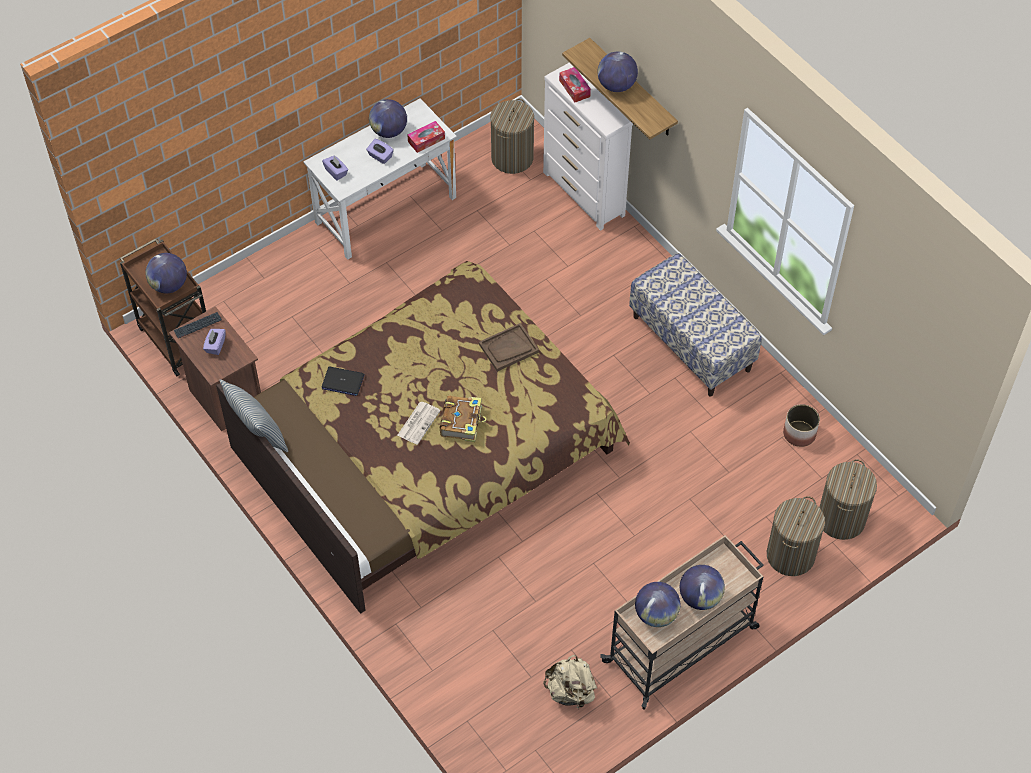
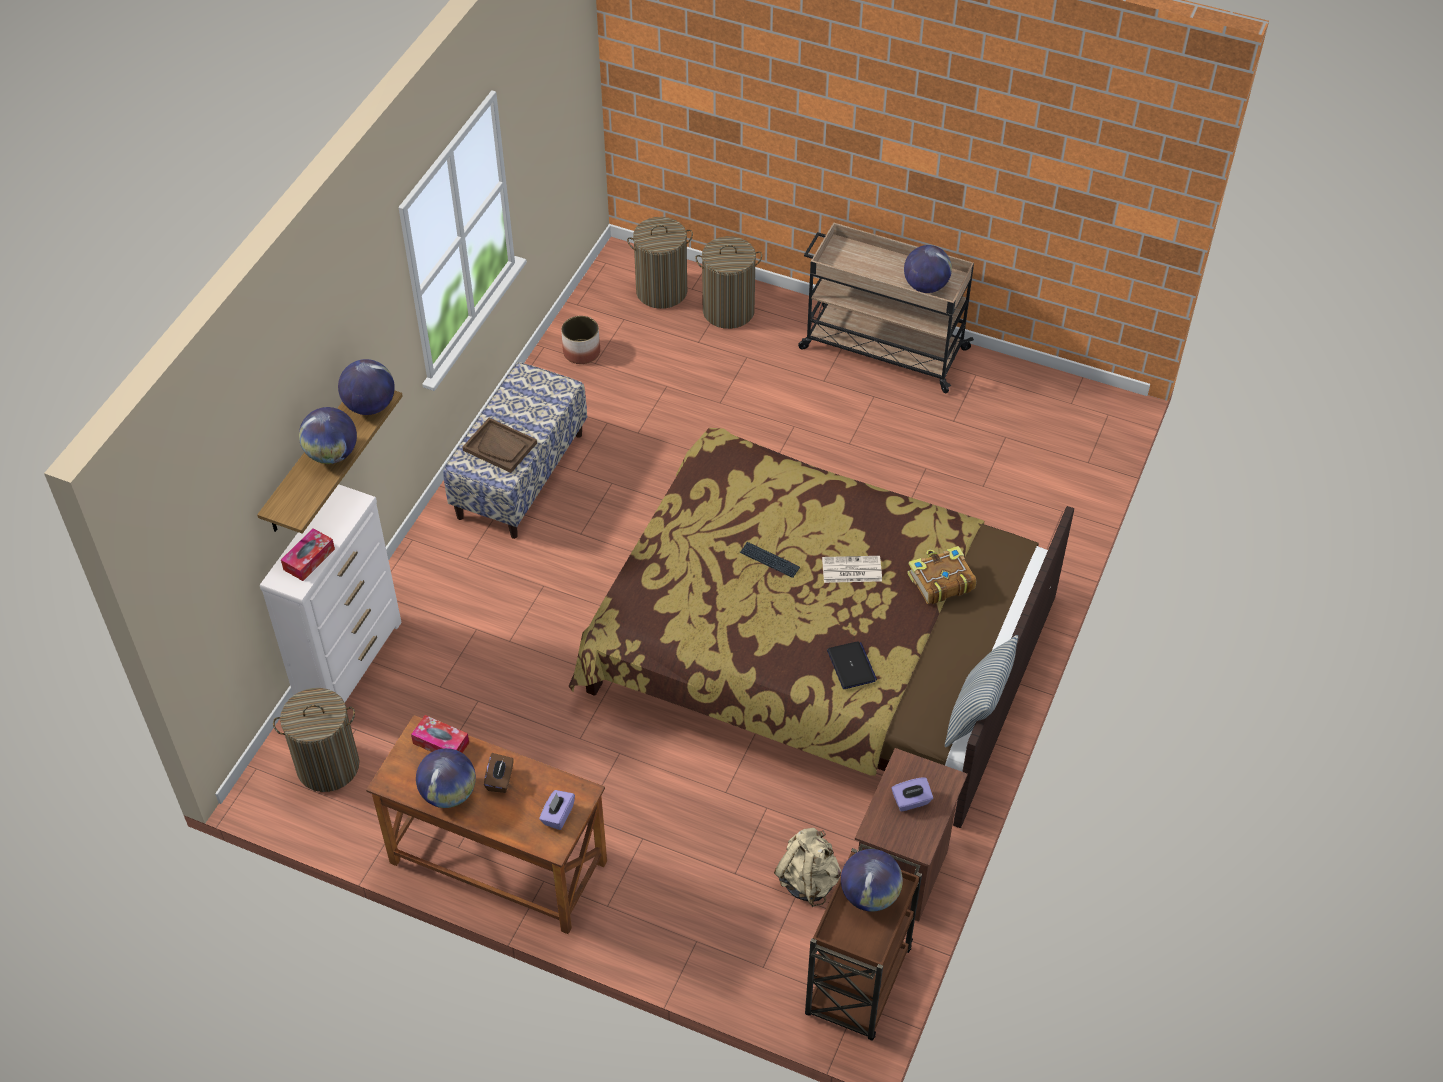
camera: 120 degrees left, 5 degrees down
keyboard [174,312,222,338] -> keyboard moved to [740,542,800,578]
white desk [303,98,457,260] -> brown desk [366,715,607,934]
purple tissue box [366,139,394,164] -> brown tissue box [484,753,514,793]
book [440,395,486,442] -> book moved to [907,546,976,604]
brown tray [479,323,539,372] -> brown tray moved to [462,418,537,473]
beige backpack [543,655,597,709] -> beige backpack moved to [774,828,841,907]
globe [680,565,725,610] -> globe moved to [338,359,395,415]

